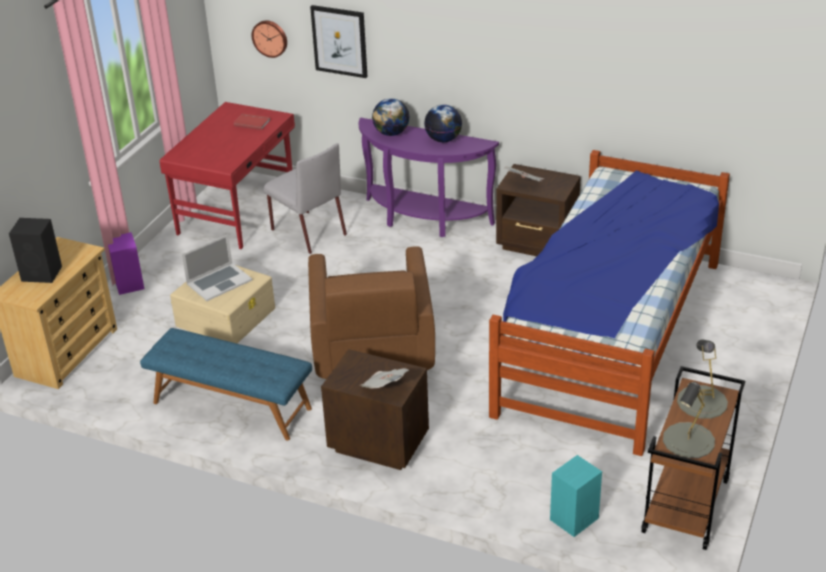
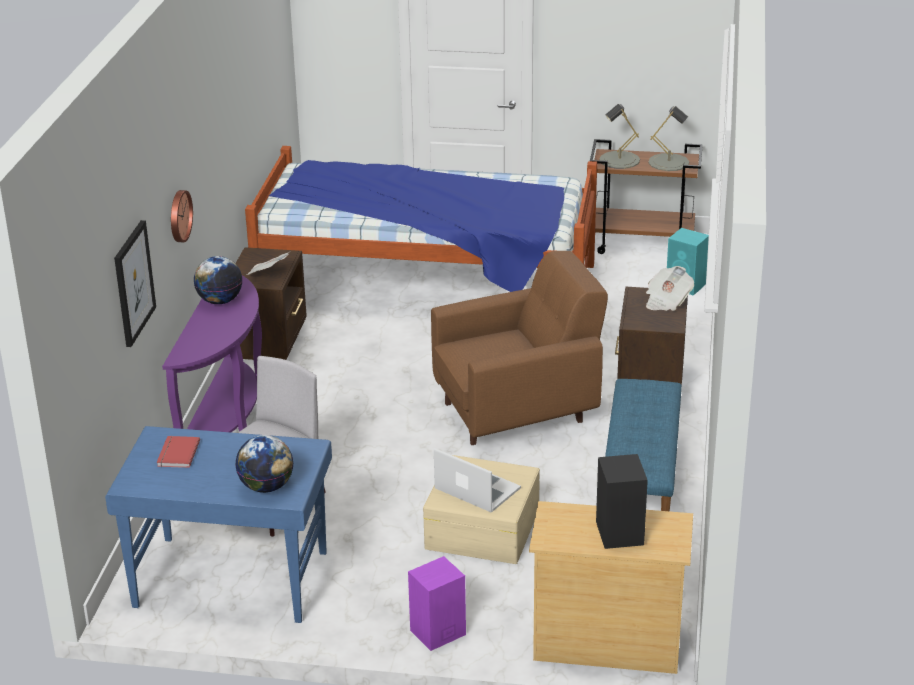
camera: 105 degrees left, 5 degrees down
red desk [159,102,295,249] -> blue desk [105,426,332,623]
wall clock [252,20,287,58] -> wall clock moved to [171,190,193,242]
globe [372,98,409,136] -> globe moved to [235,435,293,493]

